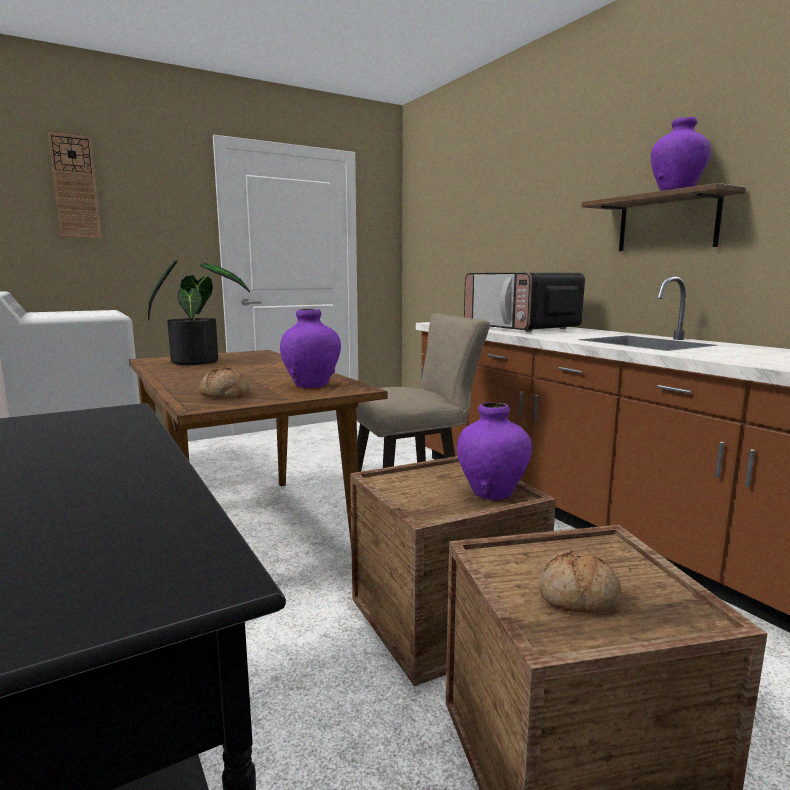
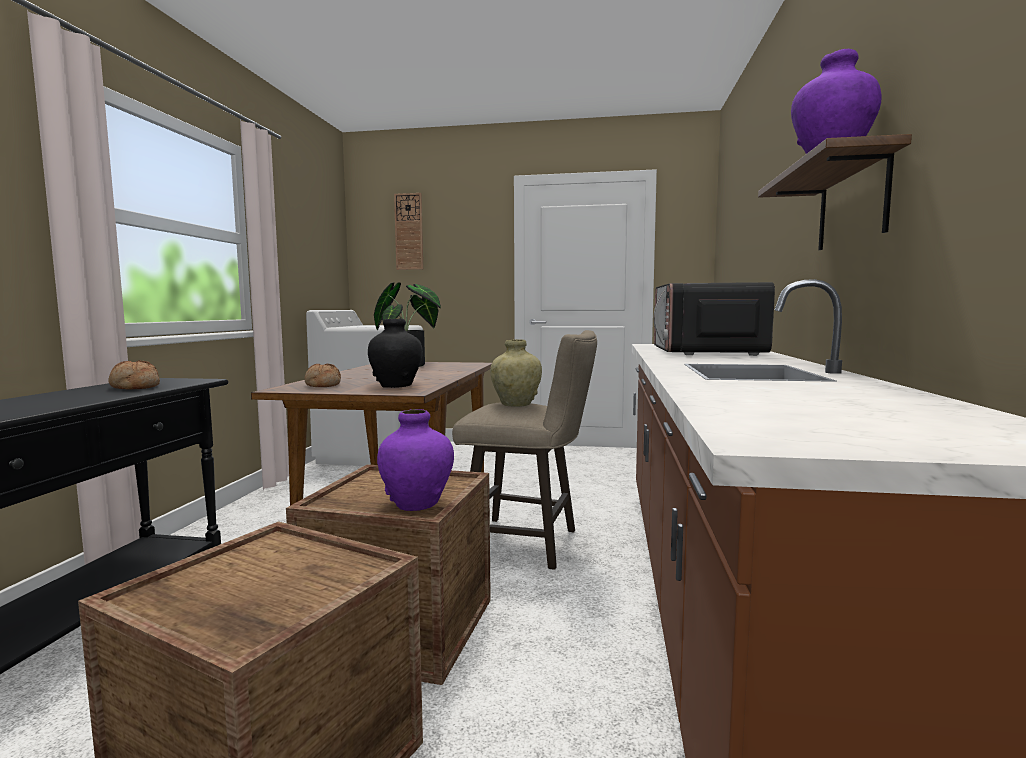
camera: 40 degrees right, 5 degrees down
purple vase [280,309,341,388] -> black vase [368,318,423,388]
bread [539,549,622,613] -> bread moved to [109,360,160,390]
none -> beige vase [490,339,542,407]

